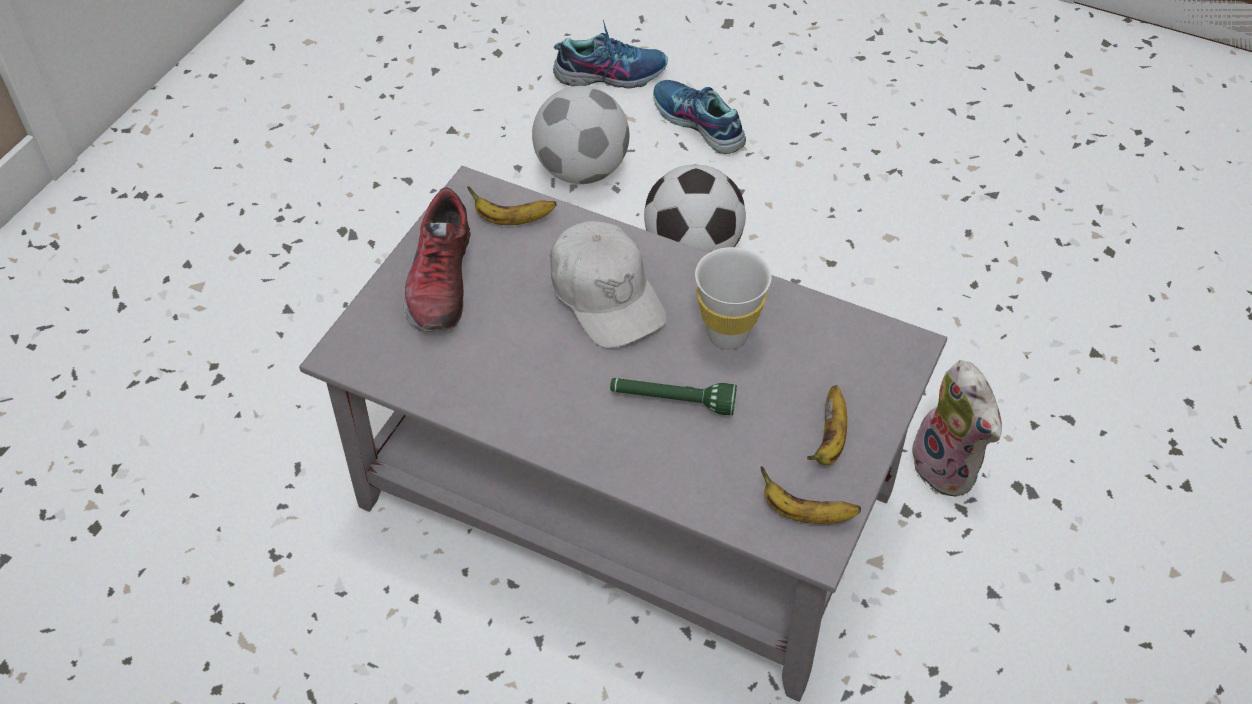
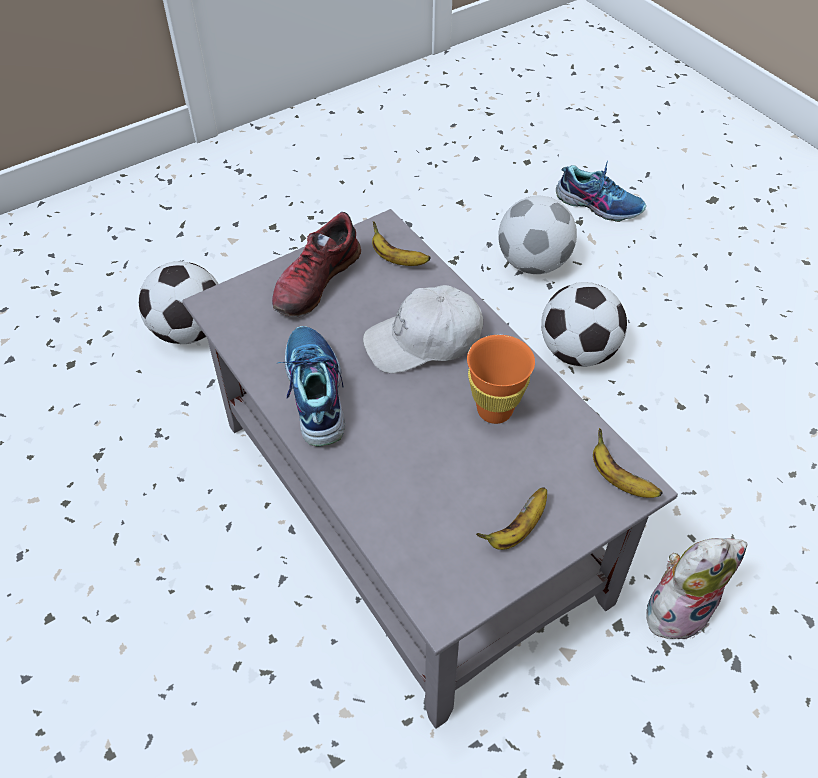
camera: 30 degrees right, 0 degrees up
white cap [550,221,667,349] -> white cap turned 75 degrees clockwise [363,285,483,373]
green flashlight [610,378,737,415] -> none
shoe [653,80,746,154] -> shoe moved to [276,326,345,446]
white cup [695,247,772,349] -> orange cup [467,335,535,424]
banana [760,466,861,524] -> banana moved to [593,428,663,498]
plush toy [907,360,1002,496] -> plush toy turned 120 degrees counterclockwise [646,538,747,642]
none -> football [138,261,219,344]

